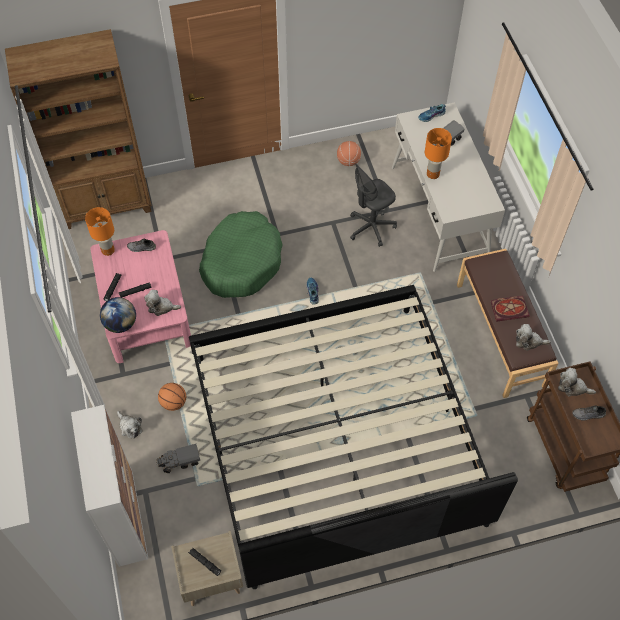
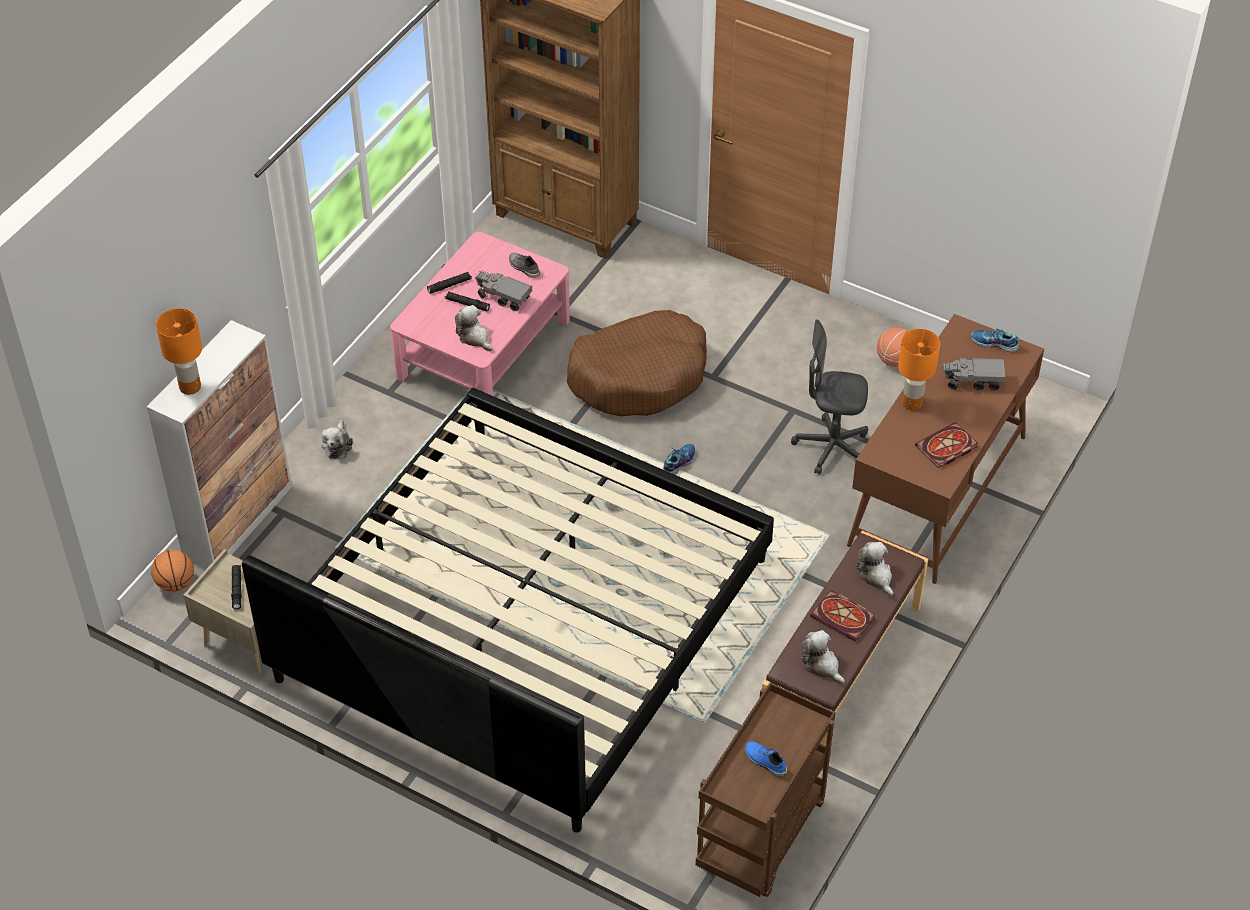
camera: 45 degrees right, 10 degrees down
orange table lamp [85,207,115,256] -> orange table lamp moved to [156,308,202,395]
globe [100,297,136,333] -> none
toy truck [156,444,200,473] -> toy truck moved to [475,271,532,311]
basketball [158,383,186,411] -> basketball moved to [151,550,194,592]
green dog bed [199,211,283,298] -> brown dog bed [567,310,707,416]
white desk [392,102,505,272] -> brown desk [847,314,1044,584]
plush toy [558,368,596,396] -> plush toy moved to [857,542,893,597]
grey shoe [572,405,606,420] -> blue shoe [745,741,788,777]
none -> book [915,422,978,468]

